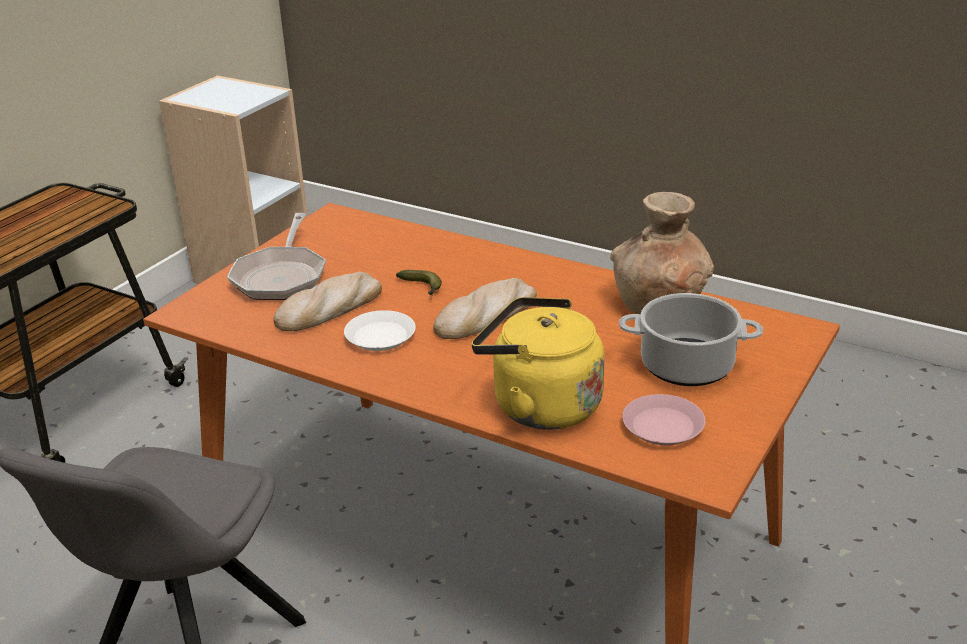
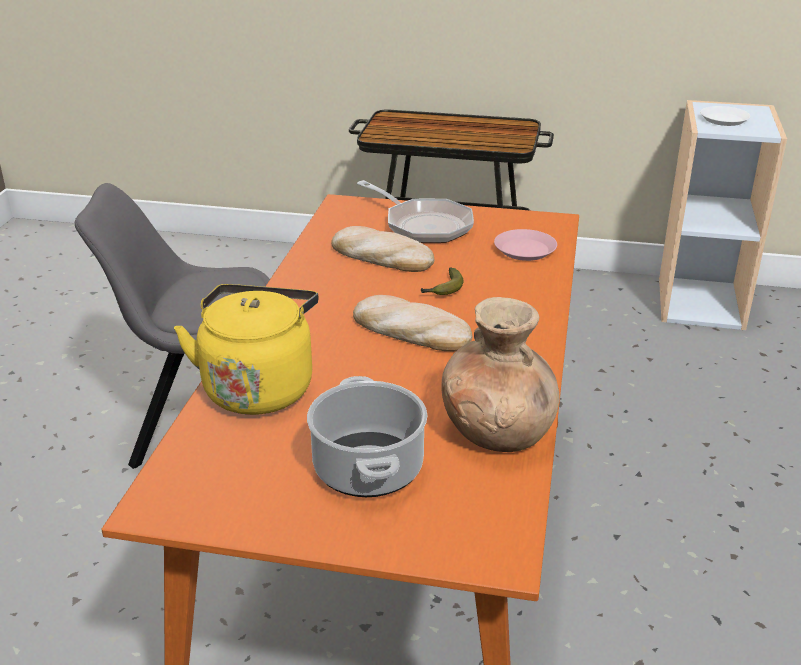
camera: 70 degrees right, 0 degrees up
frying pan [227,213,326,300] -> frying pan turned 120 degrees counterclockwise [357,180,474,243]
white plate [344,310,416,351] -> white plate moved to [700,106,750,126]
pink plate [622,394,706,445] -> pink plate moved to [494,229,557,261]

